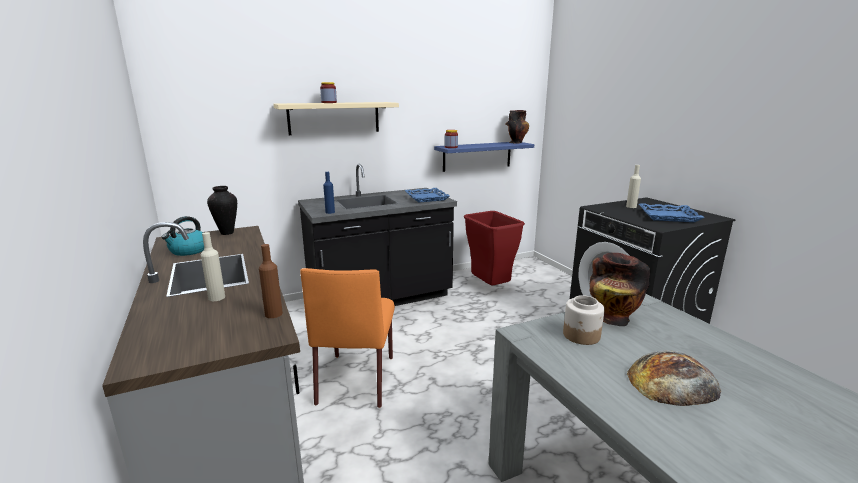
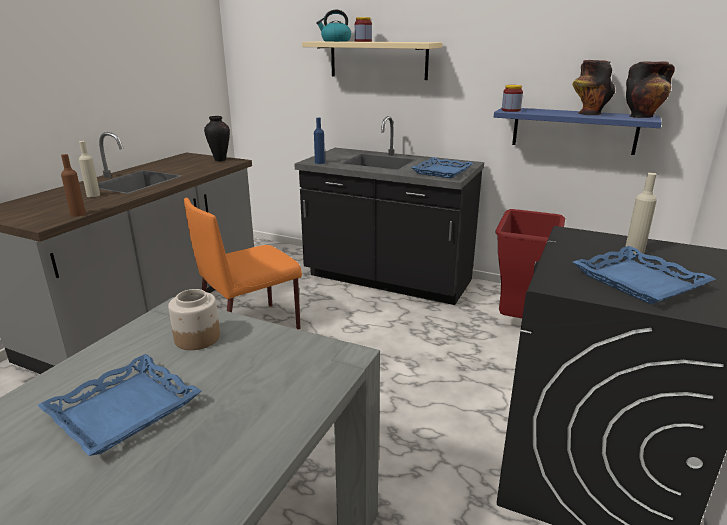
camera: 50 degrees right, 5 degrees up
kettle [162,216,204,256] -> kettle moved to [316,10,351,42]
vase [589,253,651,326] -> vase moved to [573,60,615,115]
bread [627,350,721,406] -> blue tray [37,354,201,456]

